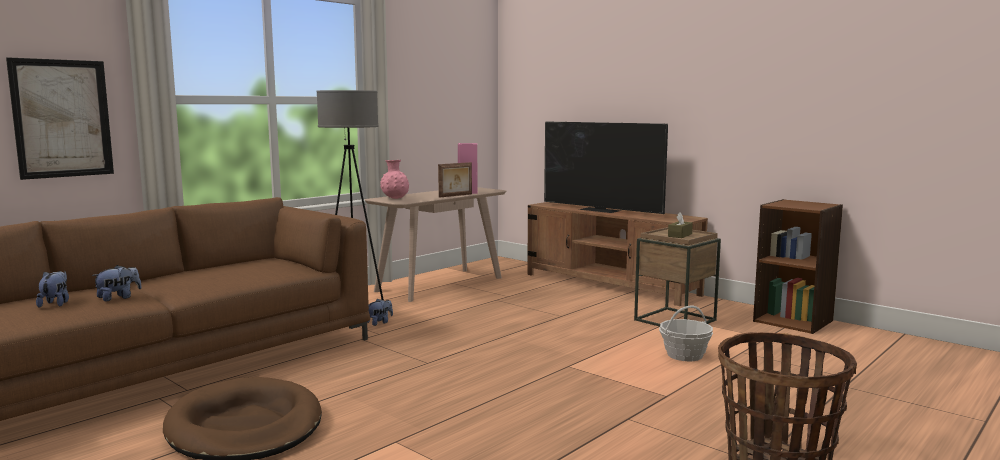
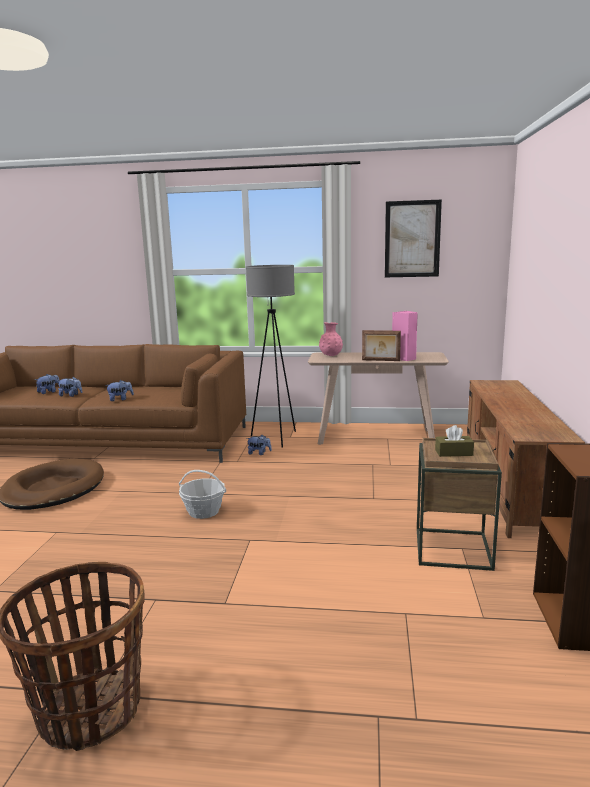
camera: 55 degrees right, 5 degrees up
picture [6,57,114,180] -> picture moved to [385,200,442,277]
television [544,121,668,214] -> none
basket [659,306,713,361] -> basket moved to [179,470,226,519]
none -> plush toy [105,380,134,401]

